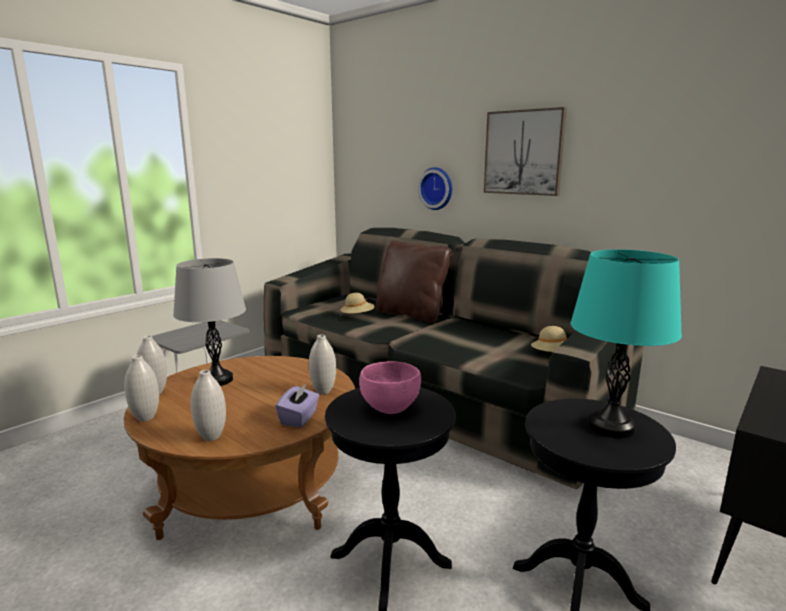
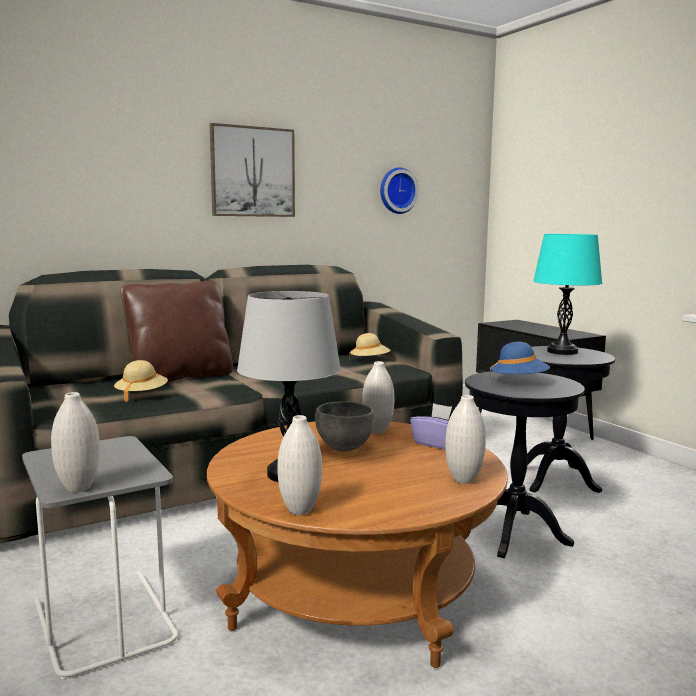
camera: 70 degrees left, 5 degrees down
white vase [124,355,159,422] -> white vase moved to [51,392,100,492]
pink bowl [359,361,421,414] -> blue hat [489,342,550,380]
wall clock [418,167,452,210] -> wall clock moved to [380,167,419,214]
none -> grey bowl [315,401,375,451]

